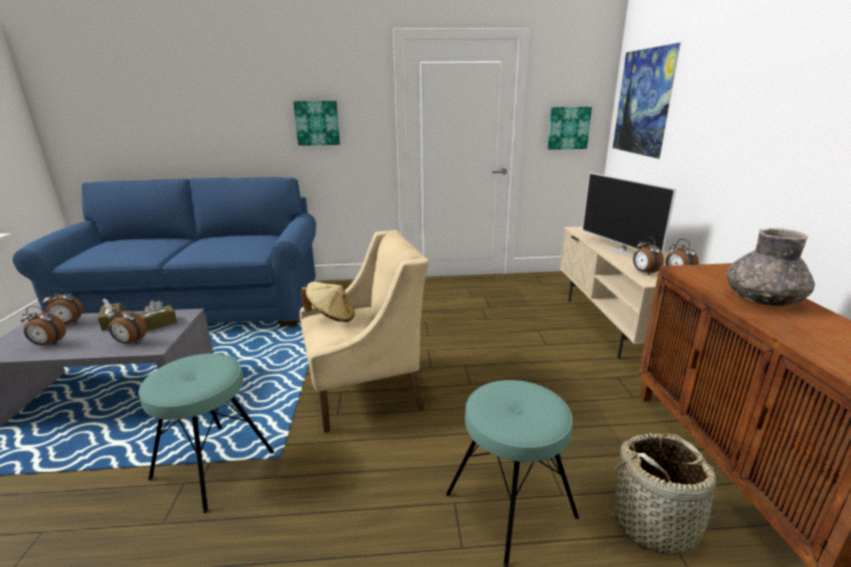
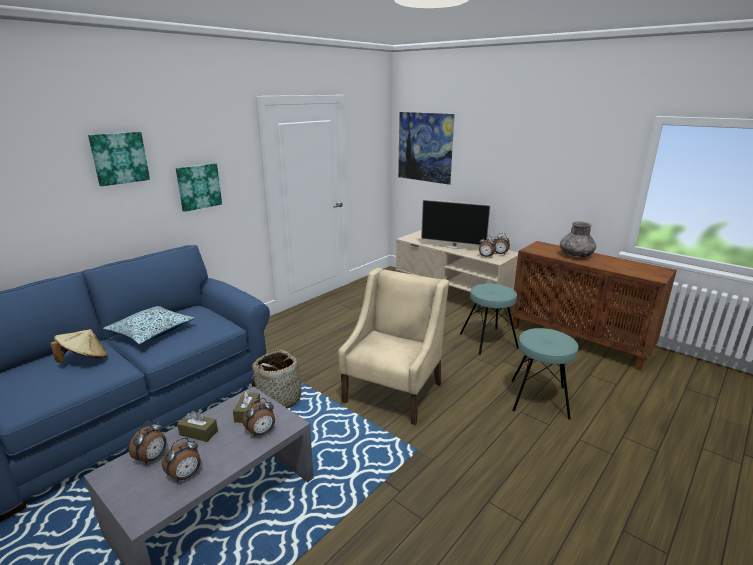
camera: 45 degrees left, 0 degrees up
turquoise stool [139,353,274,513] -> turquoise stool moved to [460,283,519,355]
beige hat [301,281,355,322] -> beige hat moved to [50,329,108,363]
picture [547,107,592,150] -> picture moved to [88,132,150,186]
basket [604,433,730,556] -> basket moved to [252,349,309,409]
none -> pillow [103,306,195,345]

